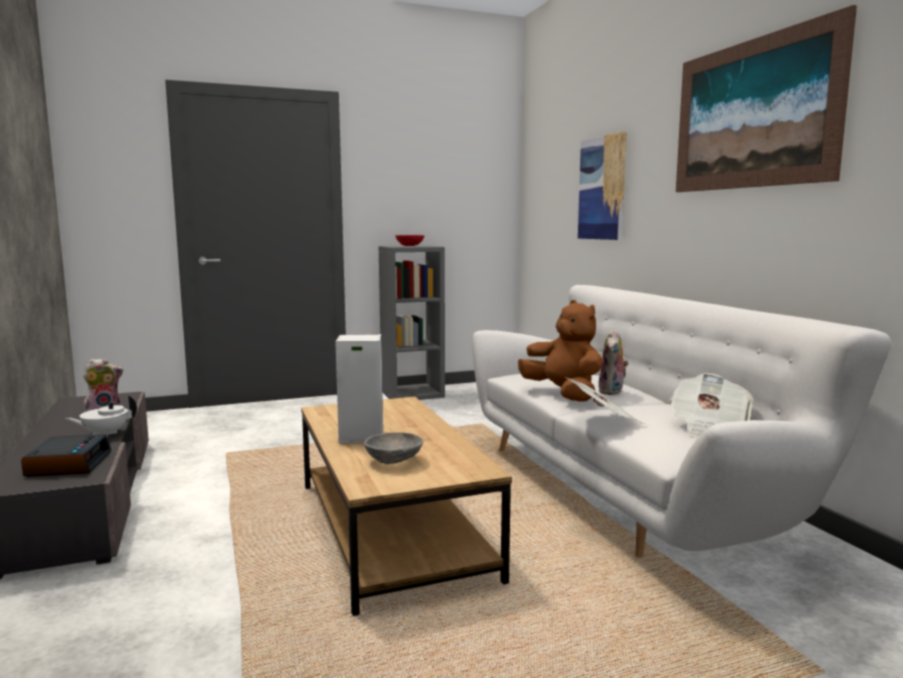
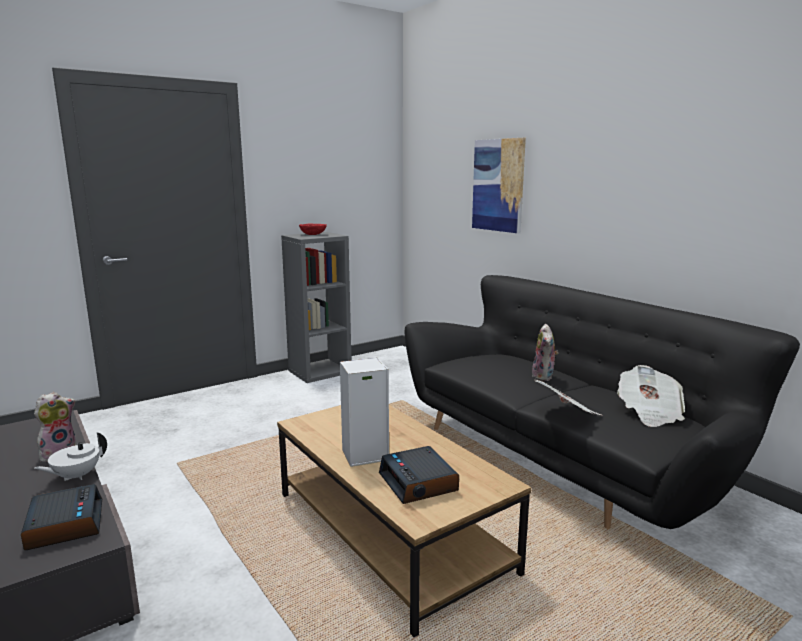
camera: 15 degrees left, 5 degrees up
grey bowl [364,432,423,464] -> alarm clock [379,446,459,504]
white sofa [472,285,891,558] -> black sofa [405,275,800,529]
brown plush toy [518,300,603,402] -> none
picture [676,5,857,192] -> none

